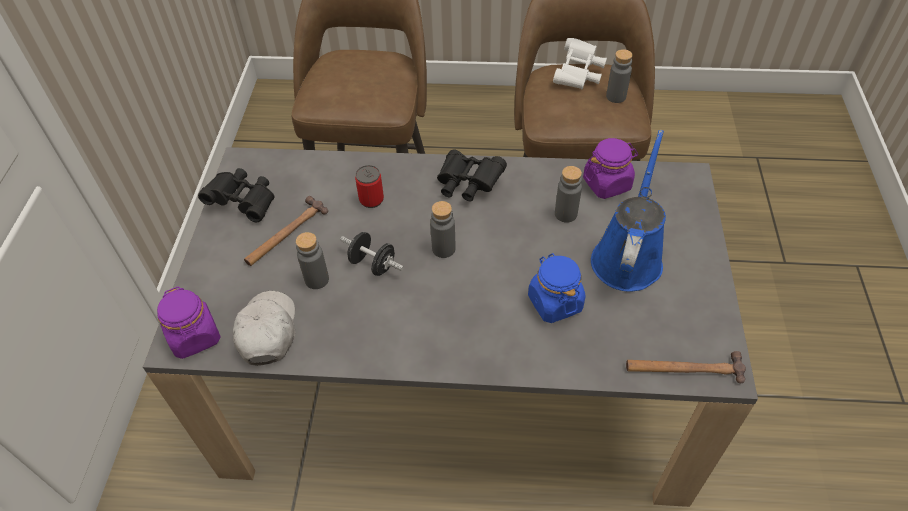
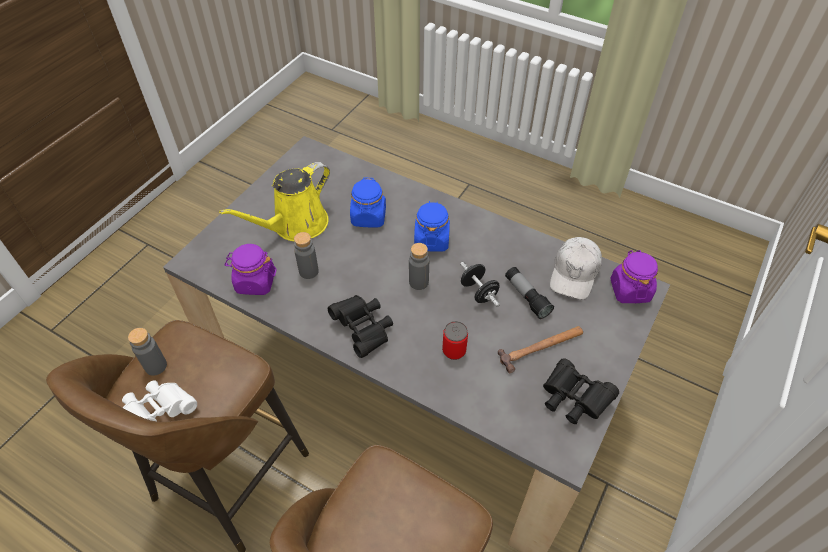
camera: 155 degrees left, 0 degrees up
grey bottle [296,232,329,289] -> flashlight [505,267,554,319]
blue watering can [591,130,666,292] -> yellow watering can [219,162,330,241]
hammer [626,351,746,383] -> none
none -> blue jar [414,201,450,252]

